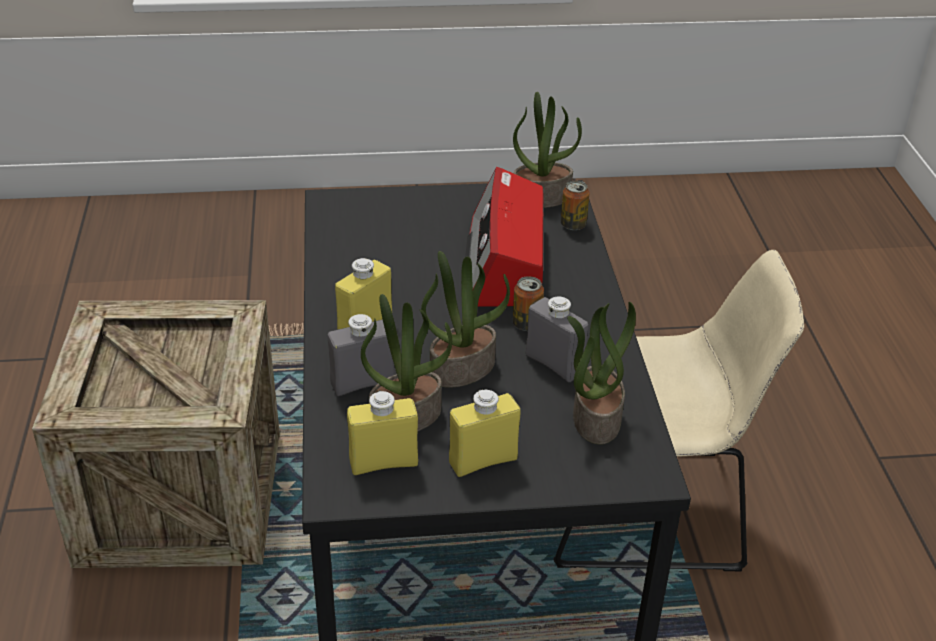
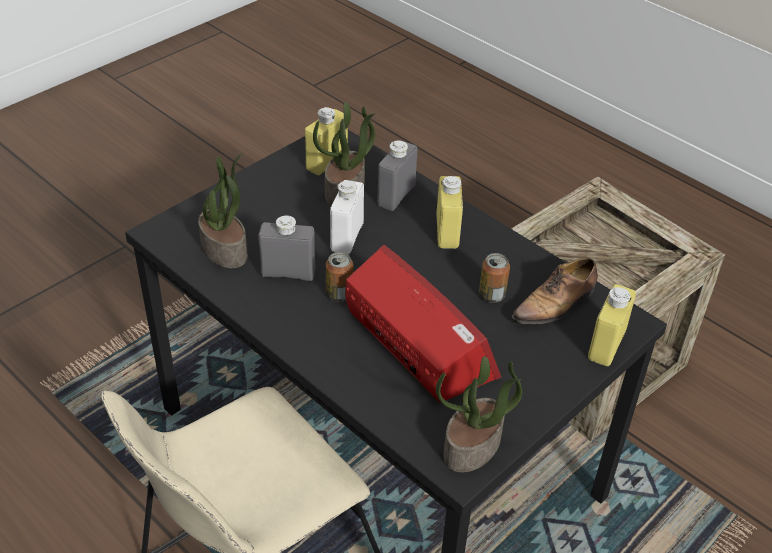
camera: 140 degrees right, 5 degrees up
potted plant [421,251,510,388] -> white bottle [330,180,364,254]
yellow bottle [449,389,521,477] -> yellow bottle moved to [588,284,636,366]
can [561,181,590,230] -> can moved to [479,253,510,303]
none -> shoe [512,257,598,324]

